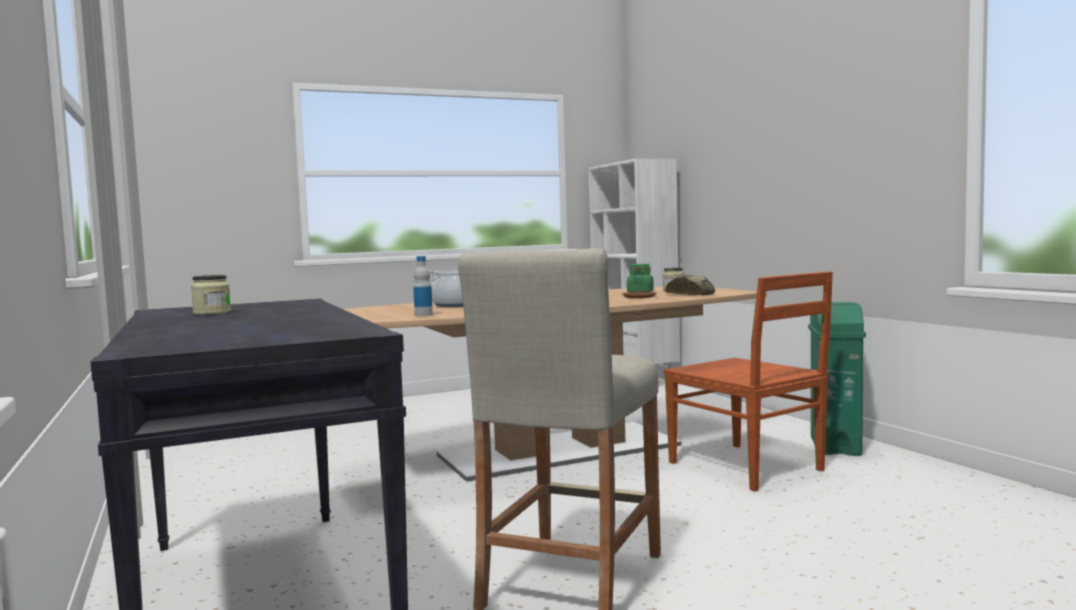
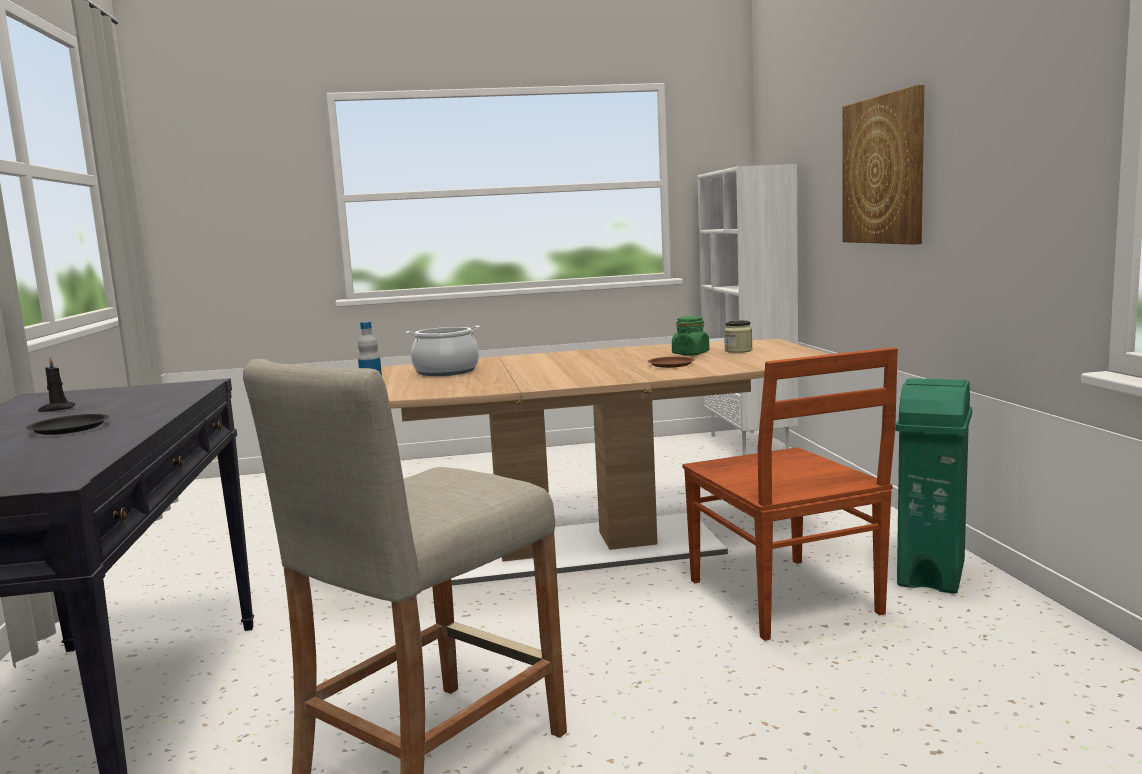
camera: 15 degrees right, 5 degrees up
jar [191,275,231,315] -> black candle [38,357,75,412]
bread [665,275,715,295] -> none
none -> black plate [26,414,109,435]
none -> picture [842,85,925,245]

